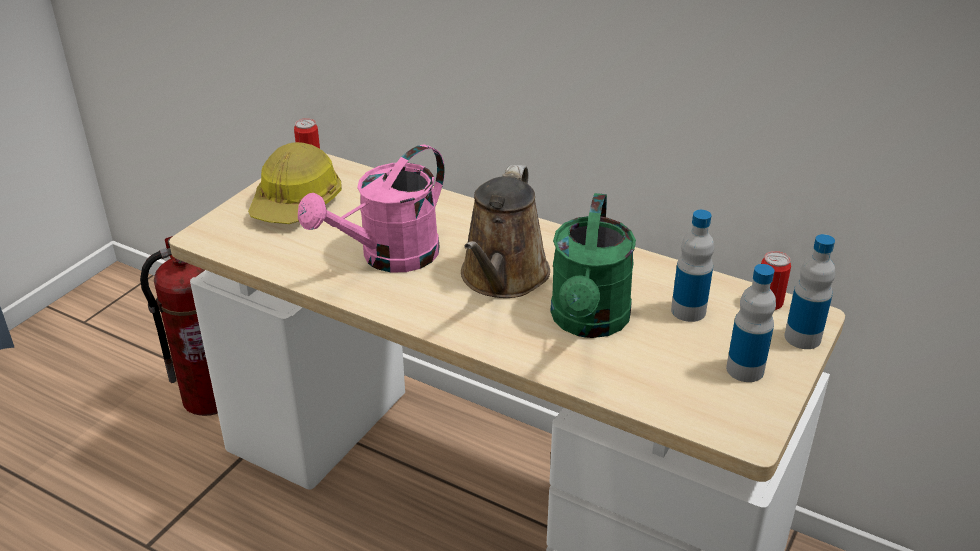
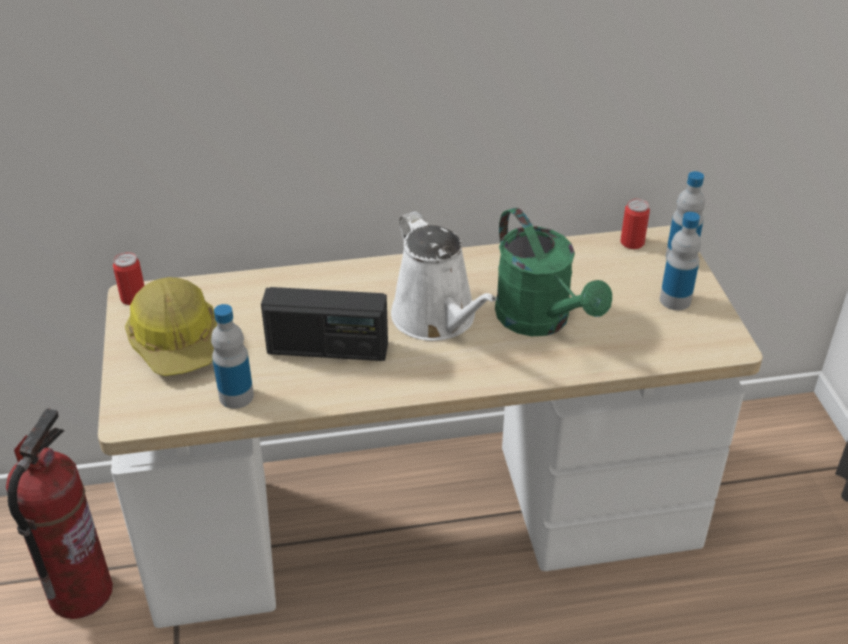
camera: 40 degrees left, 5 degrees up
pink watering can [298,145,445,272] -> radio [261,287,388,361]
brown watering can [461,165,550,298] -> white watering can [391,211,497,341]
bottle [671,210,714,322] -> bottle moved to [211,304,254,409]

